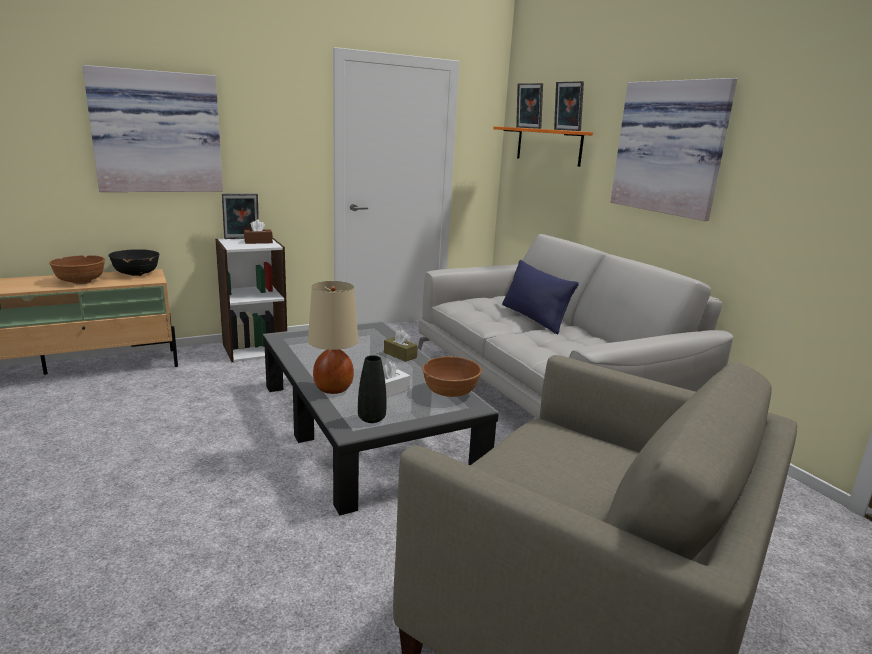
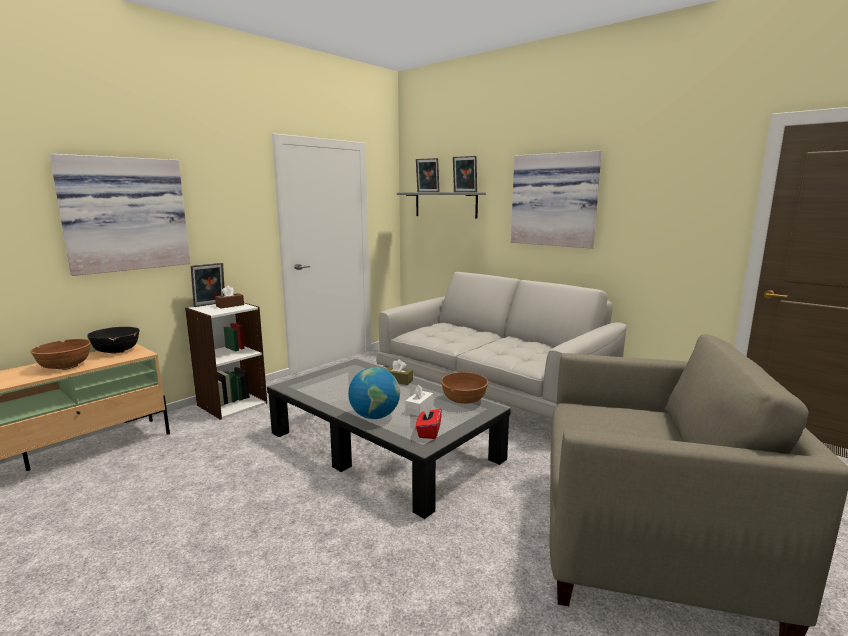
camera: 20 degrees left, 5 degrees down
beige table lamp [308,281,358,394] -> globe [348,367,400,419]
black vase [358,355,386,423] -> red tissue box [416,405,442,439]
orange shelf [493,126,593,167] -> grey shelf [397,192,486,219]
blue pillow [502,259,579,334] -> none

